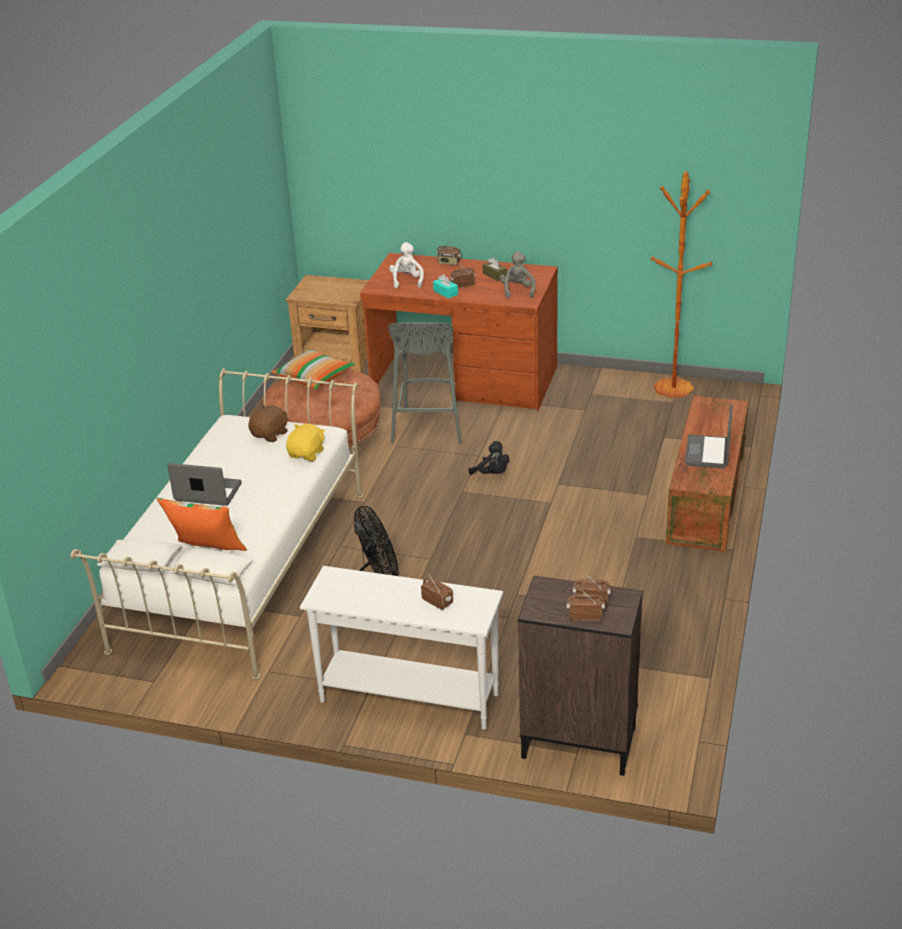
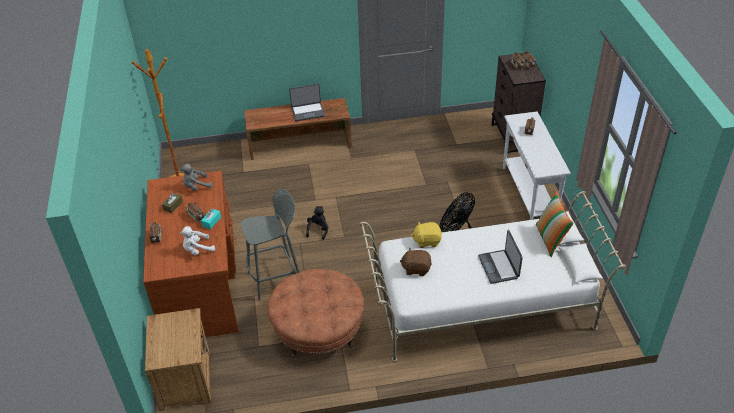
camera: 115 degrees left, 10 degrees up
pillow [271,349,355,389] -> none

